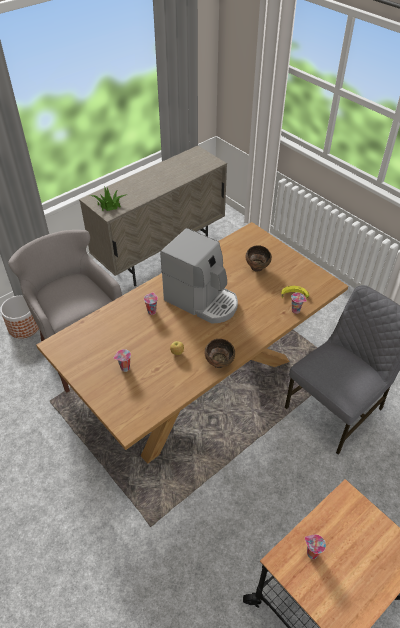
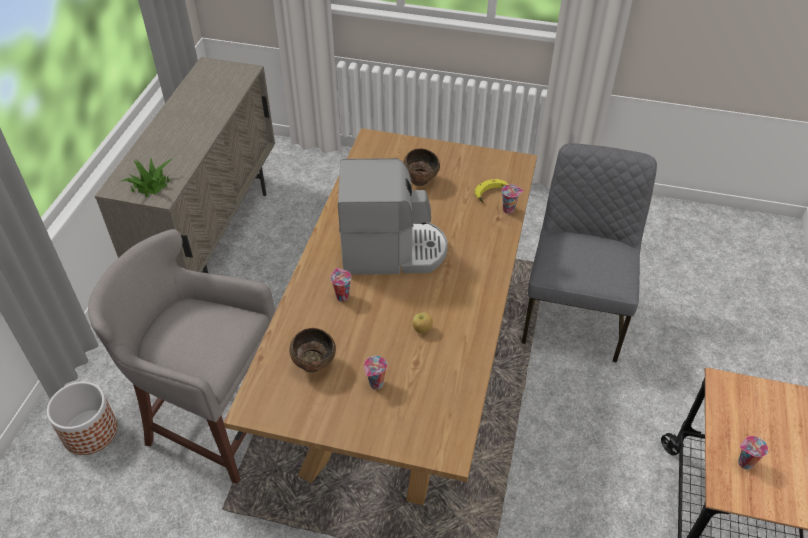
camera: 35 degrees left, 0 degrees up
brown bowl [205,339,235,368] -> brown bowl moved to [289,328,336,372]

